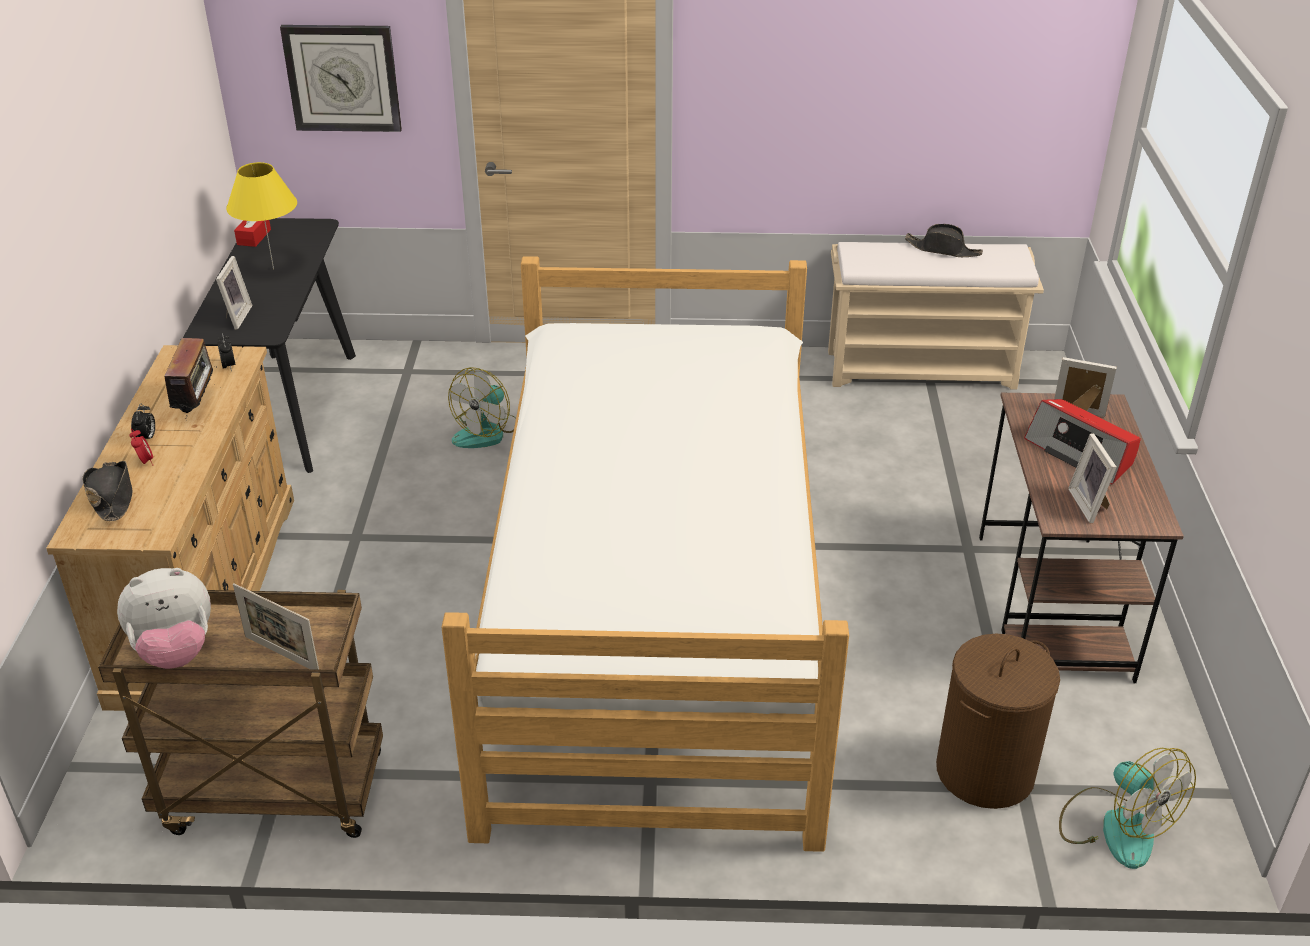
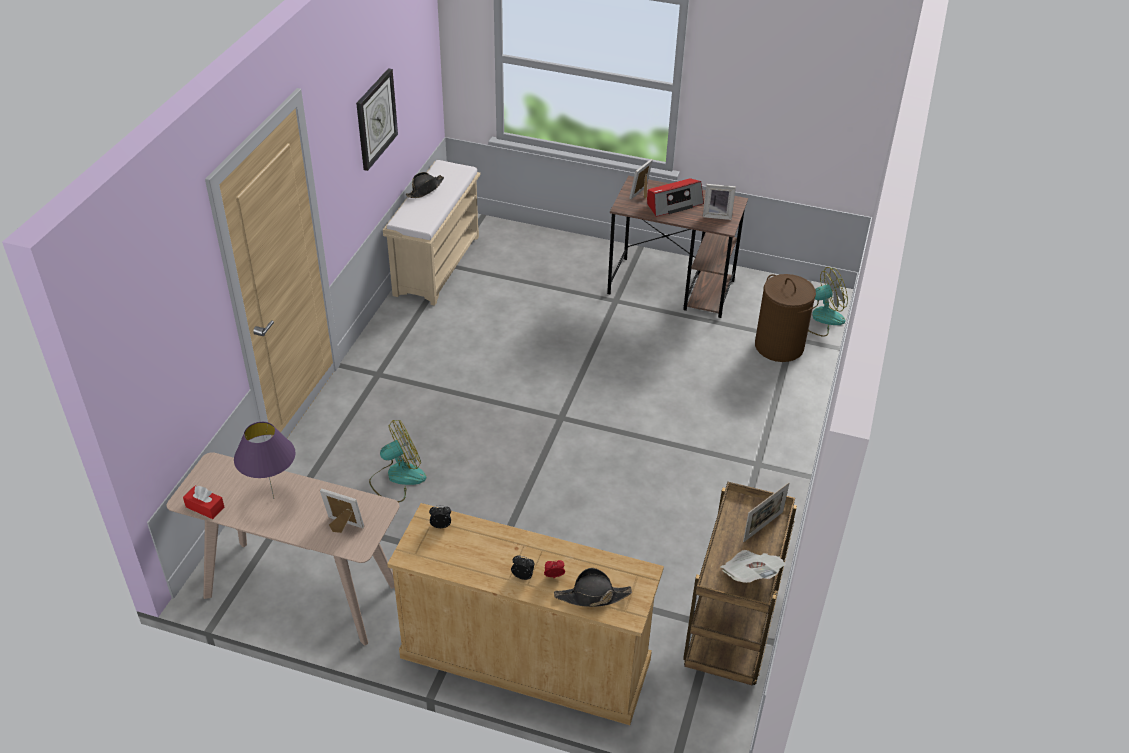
camera: 75 degrees left, 5 degrees up
plush toy [117,568,211,669] -> newspaper [720,550,786,583]
radio [164,338,217,421] -> none
black console table [183,218,356,473] -> beige console table [167,452,400,646]
yellow table lamp [226,162,297,270] -> purple table lamp [234,422,296,499]
wall clock [280,25,402,132] -> wall clock moved to [356,68,398,171]
bed [441,256,849,852] -> none
fan [448,367,516,448] -> fan turned 75 degrees counterclockwise [369,420,426,502]

